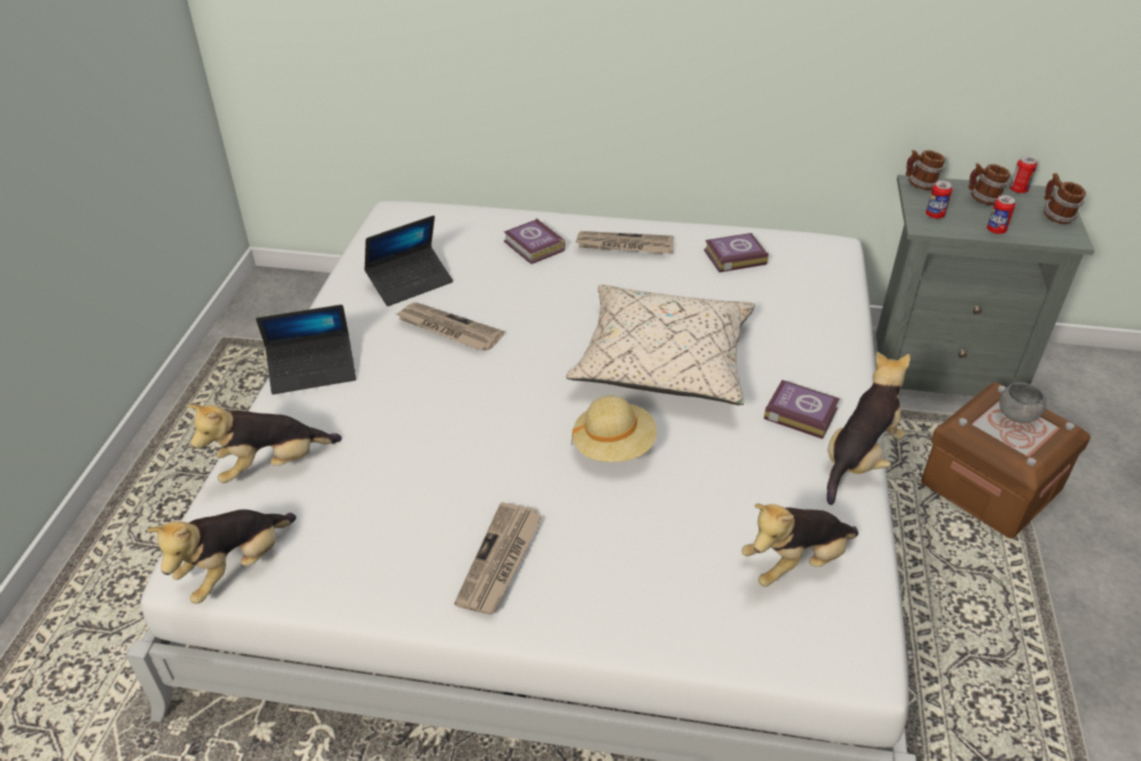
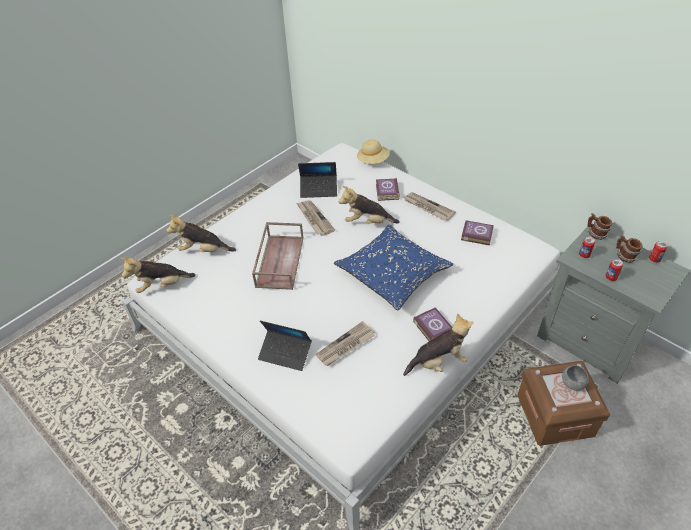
camera: 35 degrees right, 5 degrees up
laptop [256,304,356,394] -> laptop moved to [258,321,312,371]
newspaper [454,502,542,614] -> newspaper moved to [316,321,375,366]
beige pillow [566,285,755,405] -> blue pillow [334,224,453,310]
beige hat [572,396,657,462] -> beige hat moved to [357,139,390,164]
plush toy [741,504,858,587] -> plush toy moved to [339,186,400,224]
mug [1044,173,1086,224] -> none
none -> brown tray [252,222,304,290]

